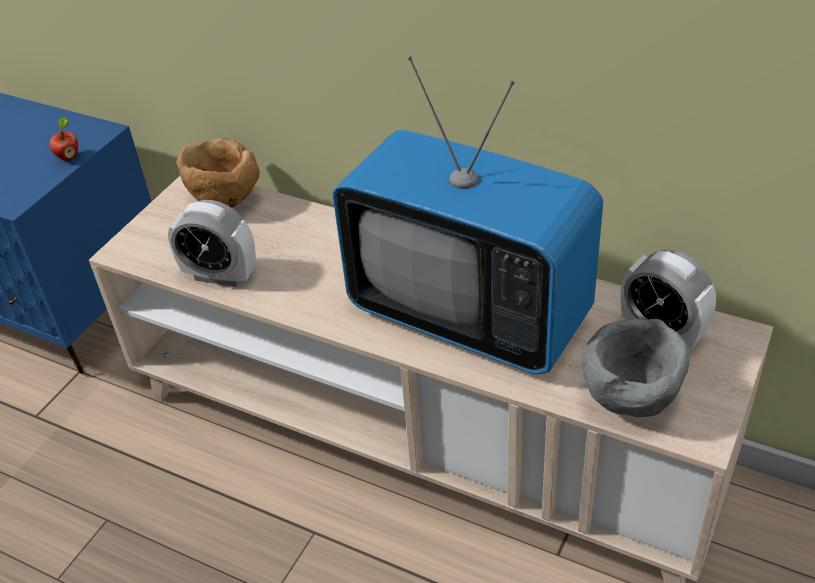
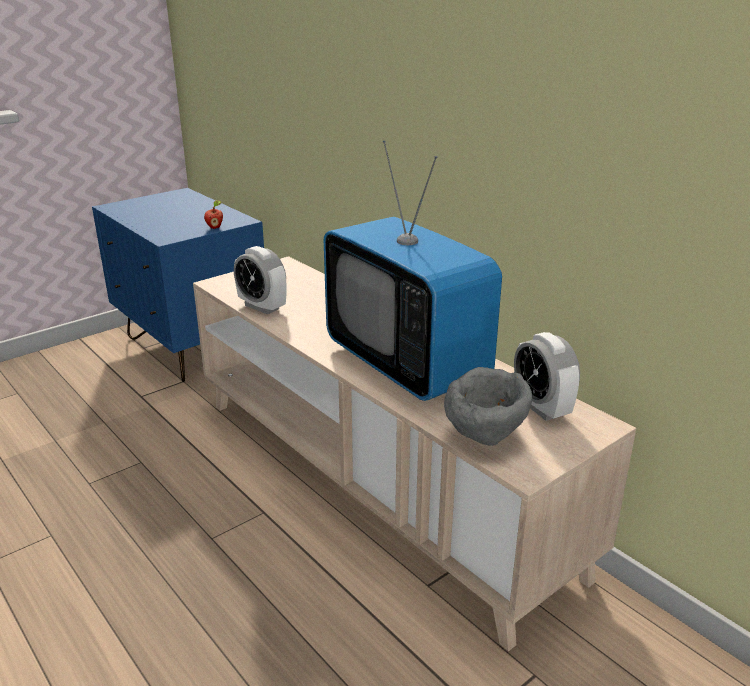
camera: 20 degrees right, 15 degrees down
brown bowl [176,138,260,208] -> none

